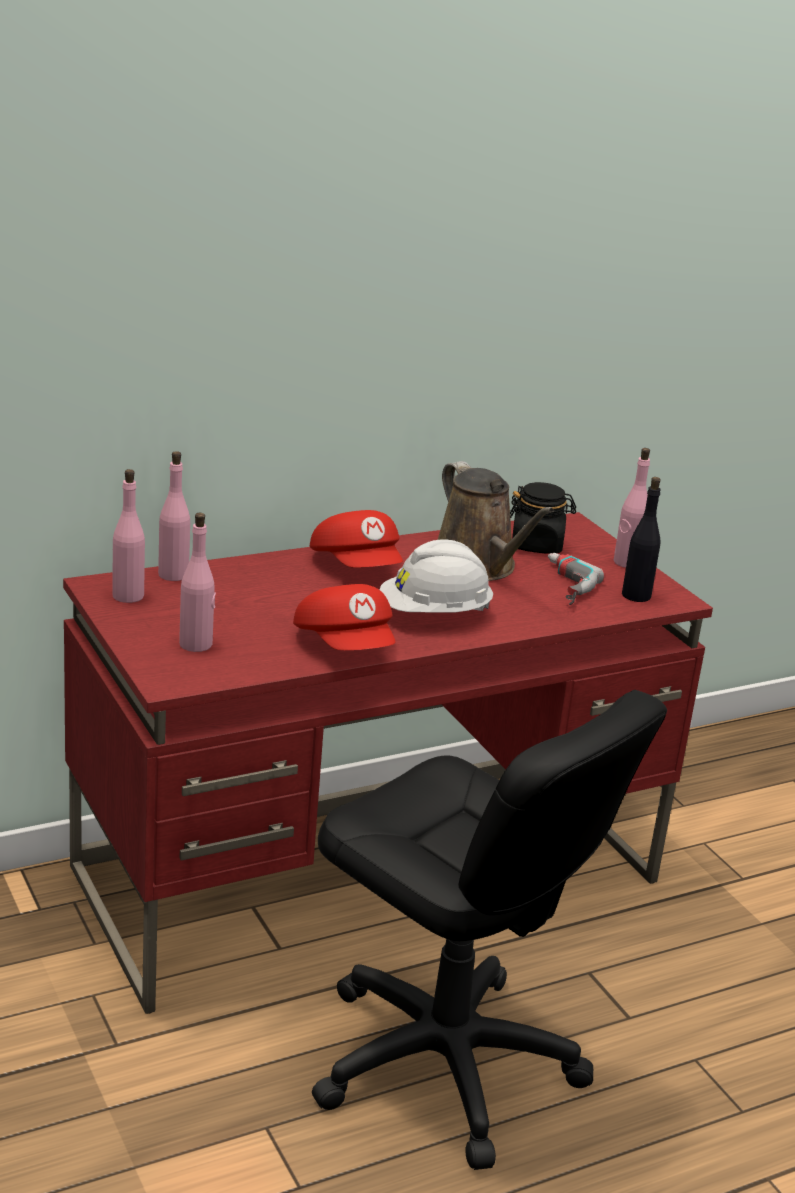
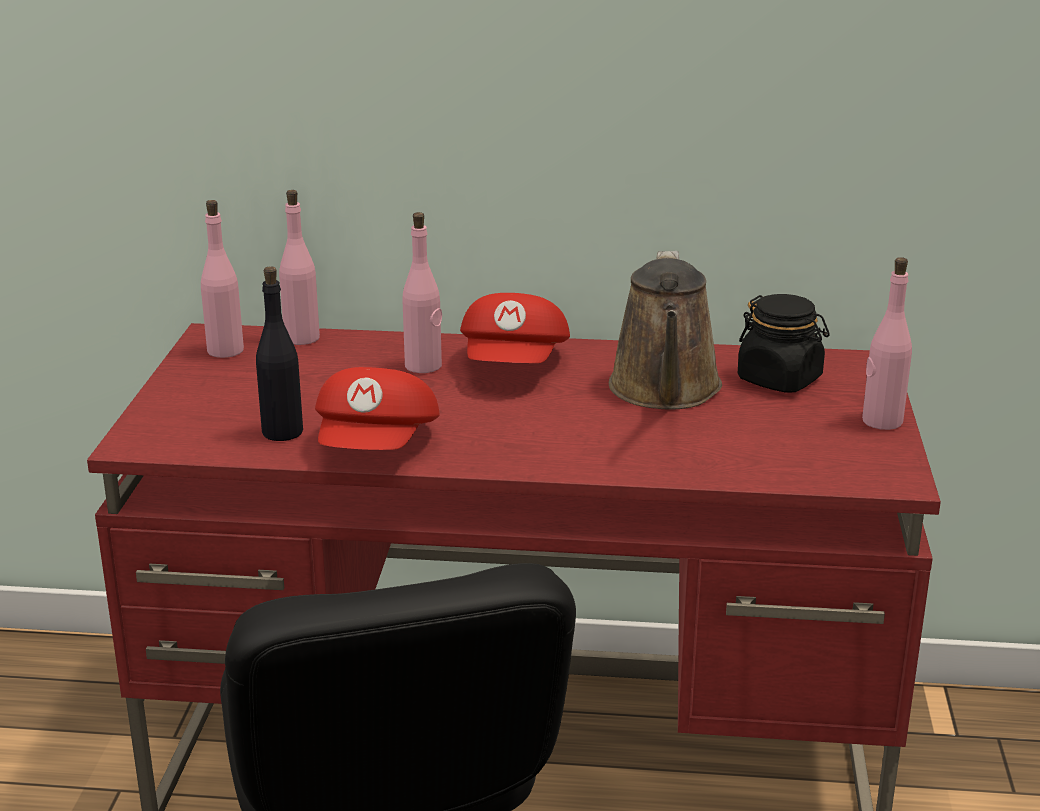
camera: 35 degrees right, 0 degrees up
pink bottle [179,513,216,652] -> pink bottle moved to [402,212,442,373]
white hard hat [380,539,493,613] -> none
power drill [548,553,605,605] -> none
black bottle [622,477,661,602] -> black bottle moved to [256,266,303,441]

